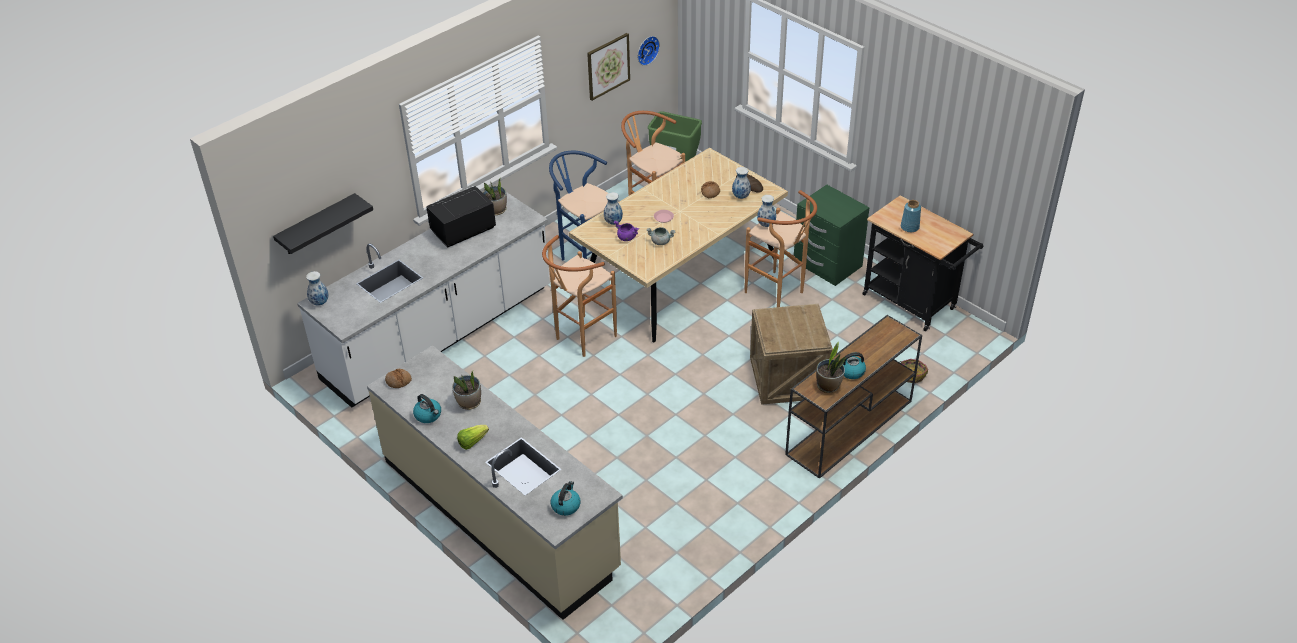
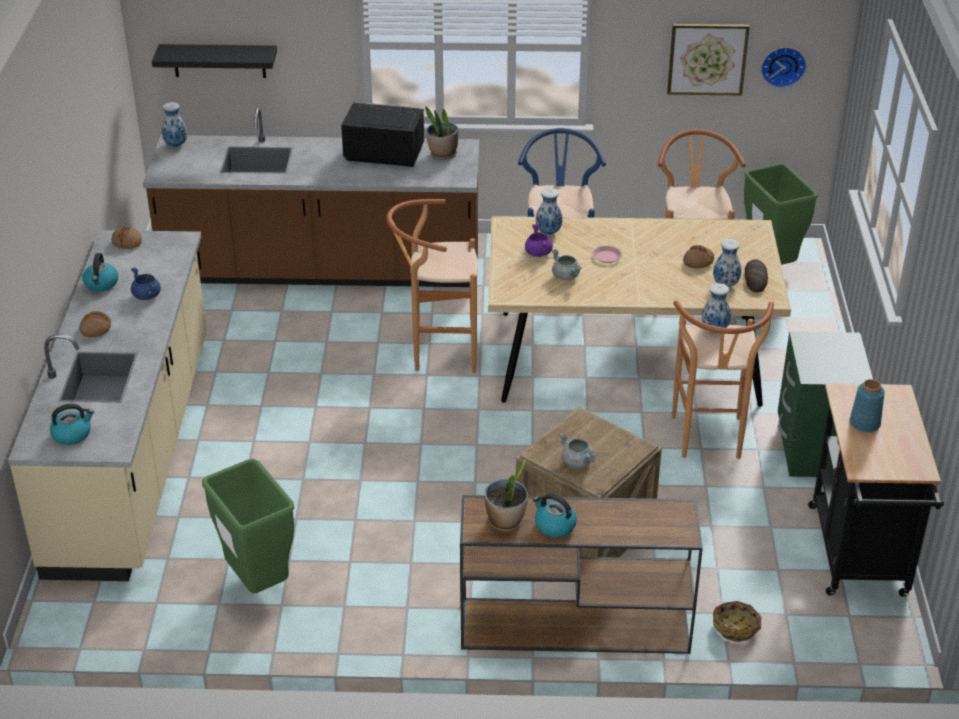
camera: 45 degrees right, 5 degrees down
white counter [297,192,550,408] -> brown counter [143,108,479,287]
potted plant [452,371,481,410] -> blue cooking pot [131,267,161,300]
lettuce [457,425,489,450] -> bread [79,311,111,337]
none -> green trash can [202,459,294,593]
none -> grey cooking pot [559,433,598,468]

